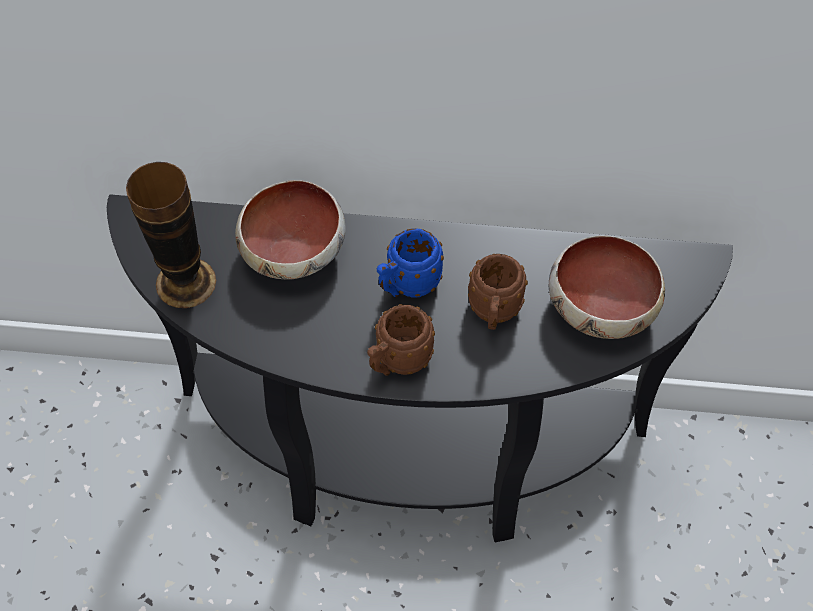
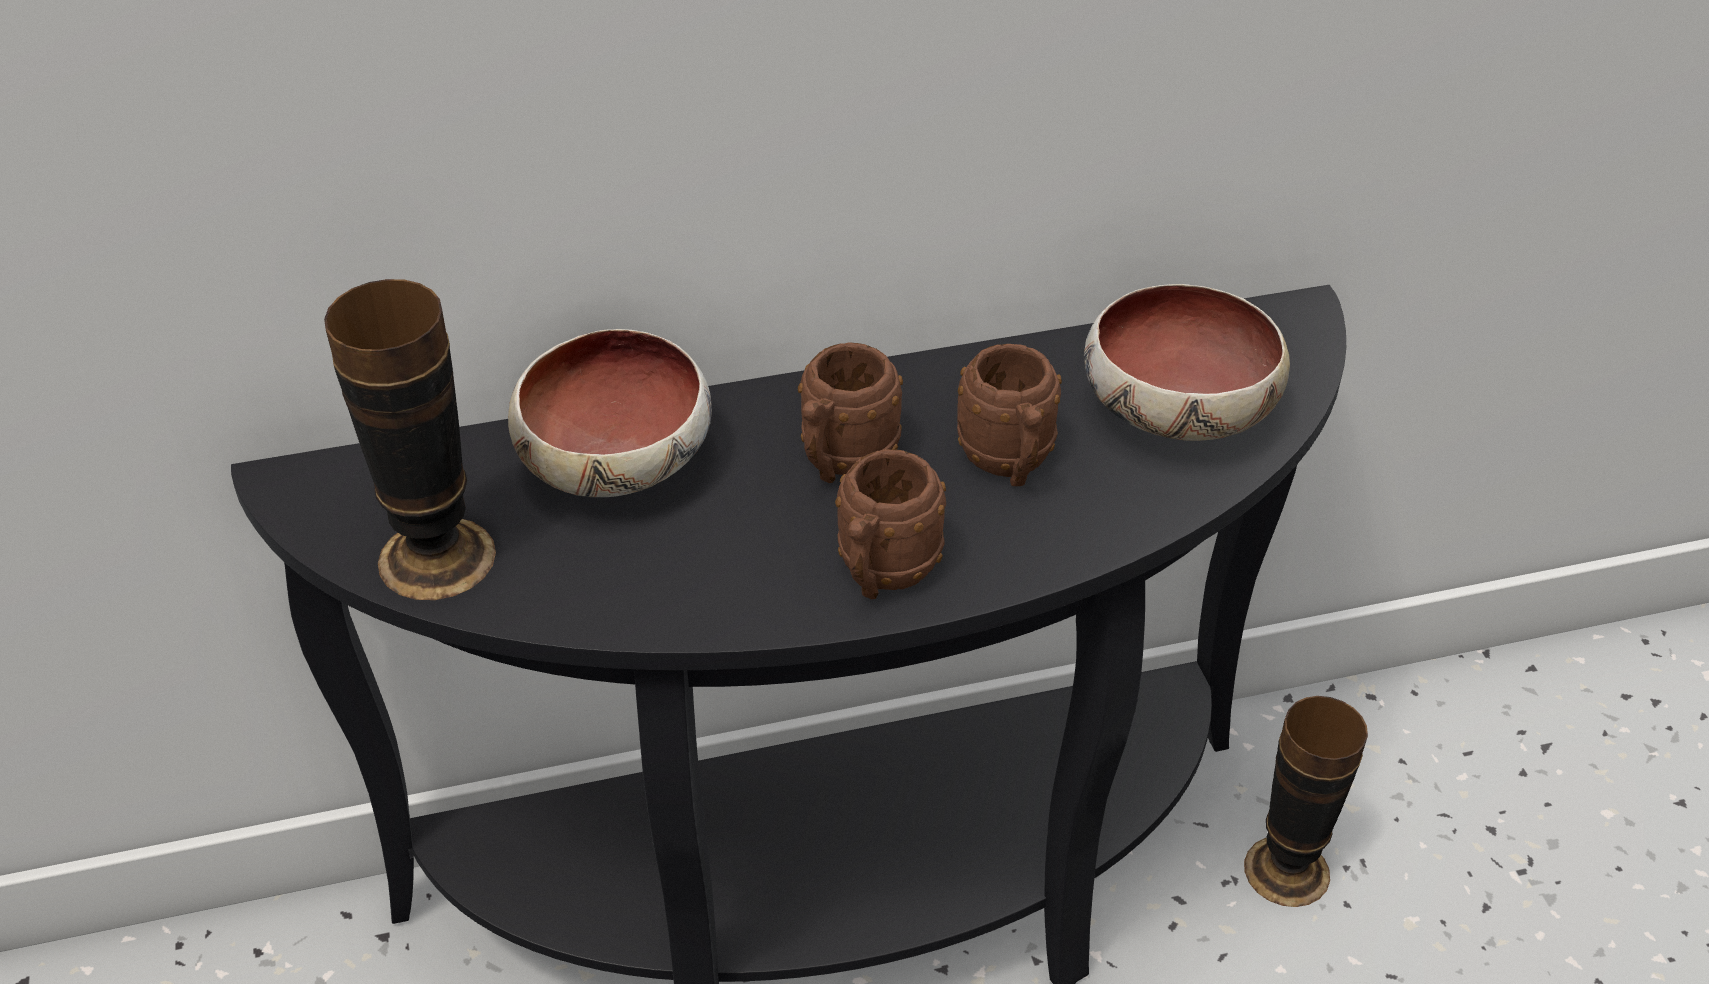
camera: 20 degrees left, 15 degrees down
blue mug [377,228,444,297] -> brown mug [798,342,903,483]
none -> vase [1244,696,1368,907]

